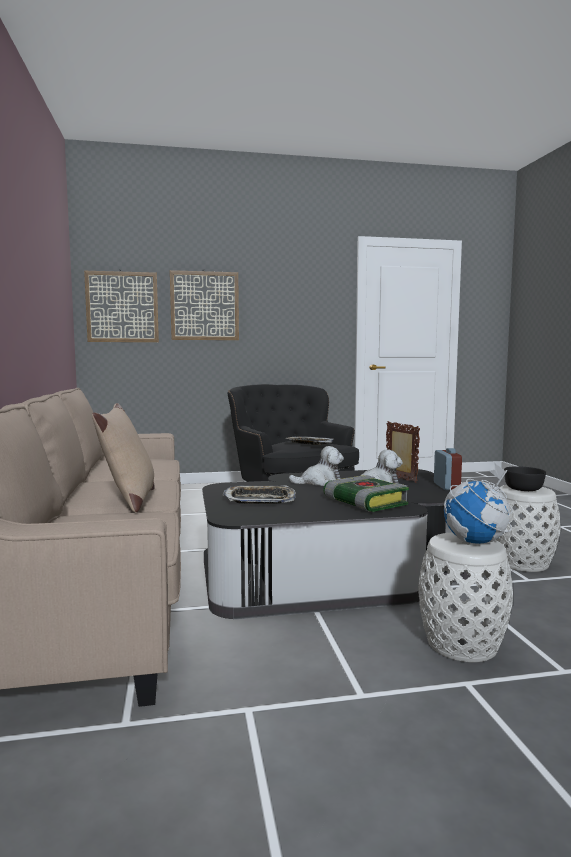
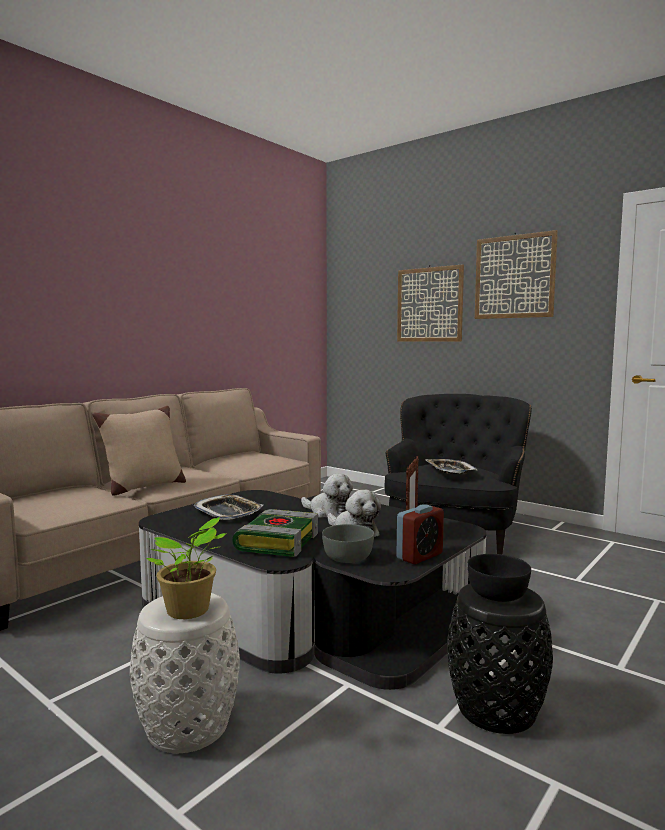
camera: 50 degrees right, 0 degrees up
picture [84,269,159,342] -> picture moved to [475,230,558,319]
globe [444,463,513,544] -> potted plant [146,517,227,619]
white stool [496,485,561,572] -> black stool [447,584,553,734]
none -> grey bowl [322,524,374,563]

